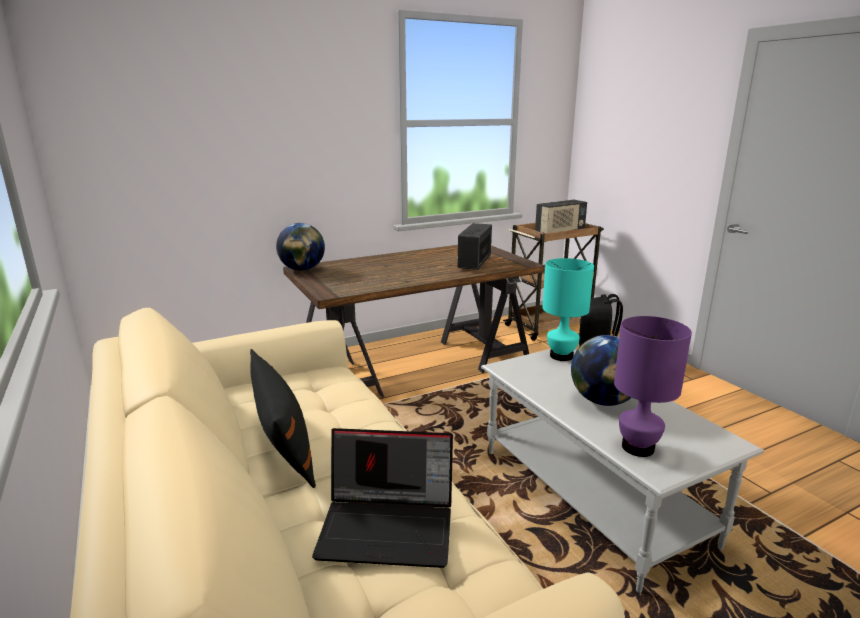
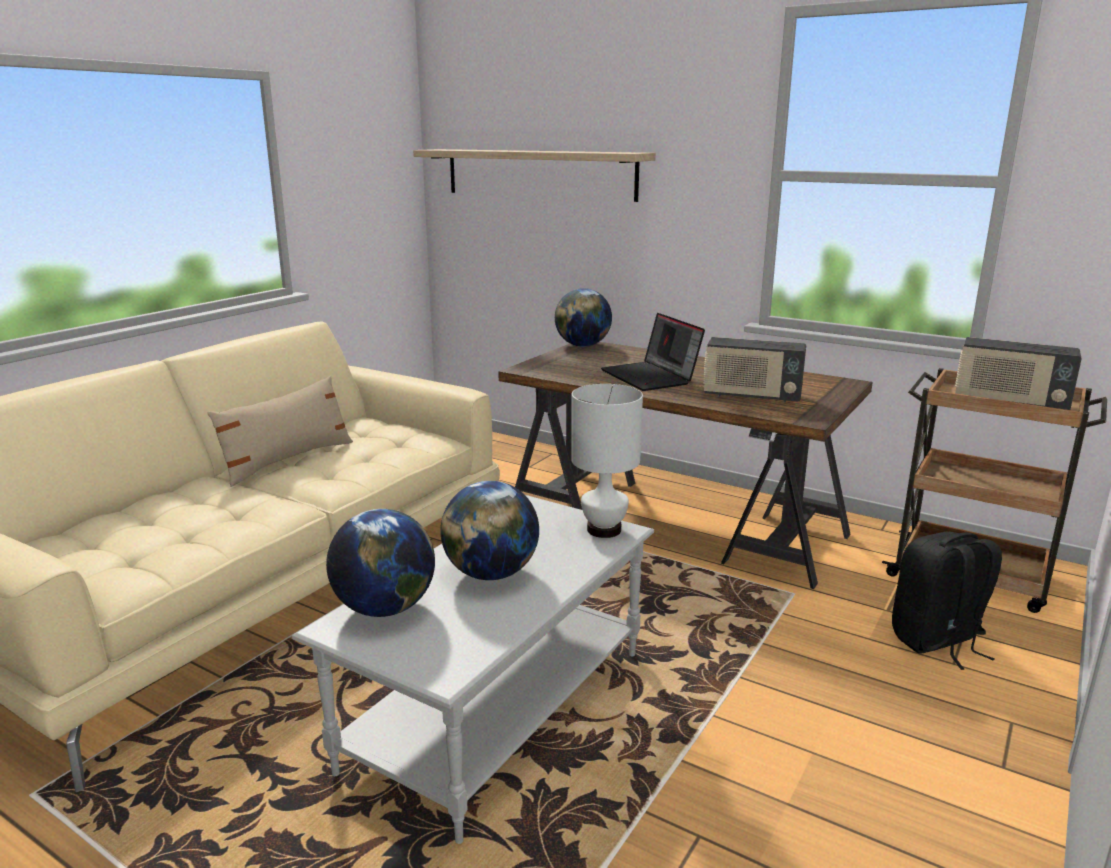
camera: 60 degrees right, 0 degrees up
black pillow [250,349,316,488] -> beige pillow [207,376,353,487]
laptop [312,428,453,568] -> laptop moved to [601,313,705,391]
radio [456,223,492,270] -> radio turned 150 degrees counterclockwise [703,337,806,403]
turquoise table lamp [542,258,594,361] -> white table lamp [571,384,643,538]
purple table lamp [614,316,692,457] -> globe [326,509,435,617]
none -> shelf [413,149,656,202]

